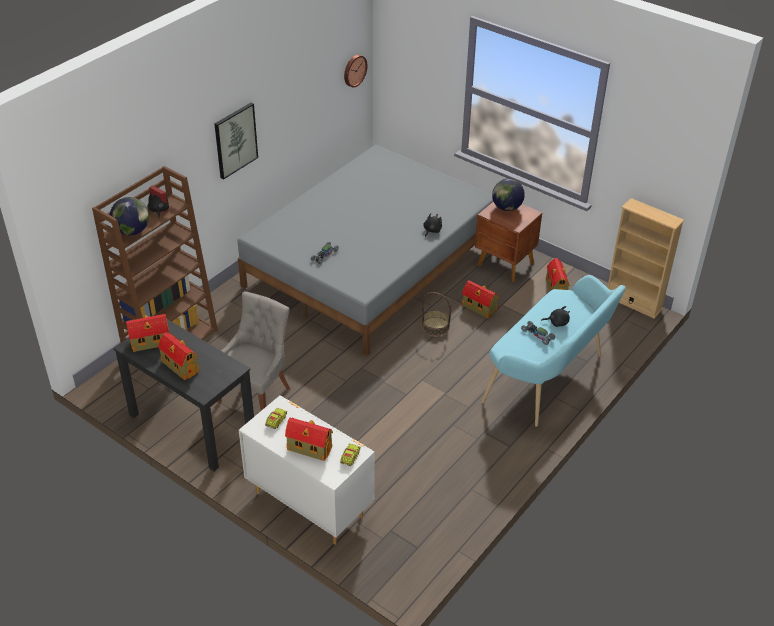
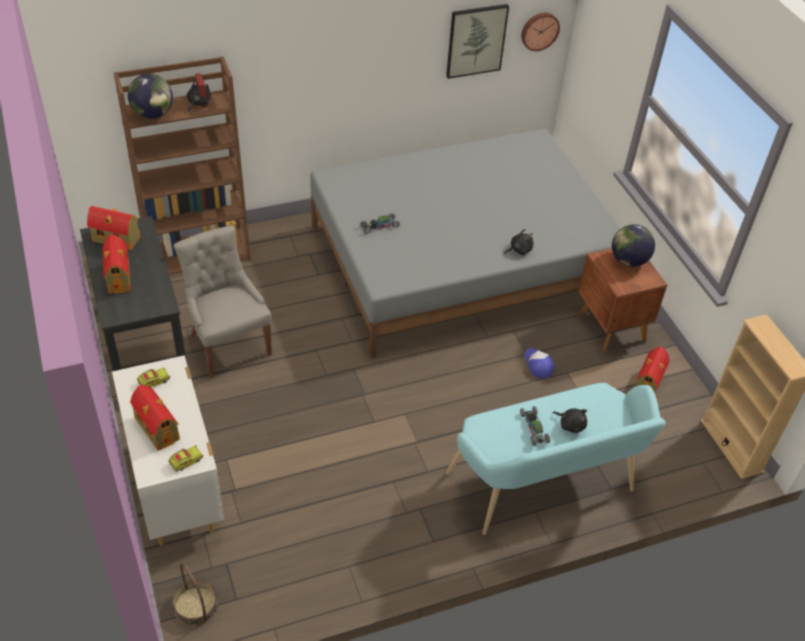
camera: 30 degrees right, 5 degrees up
picture [215,103,258,180] -> picture moved to [446,4,509,79]
grey chair [217,291,290,411] -> grey chair turned 90 degrees counterclockwise [173,225,272,378]
basket [421,292,451,336] -> basket moved to [172,562,218,626]
toy house [462,280,499,318] -> cap [524,348,555,378]

